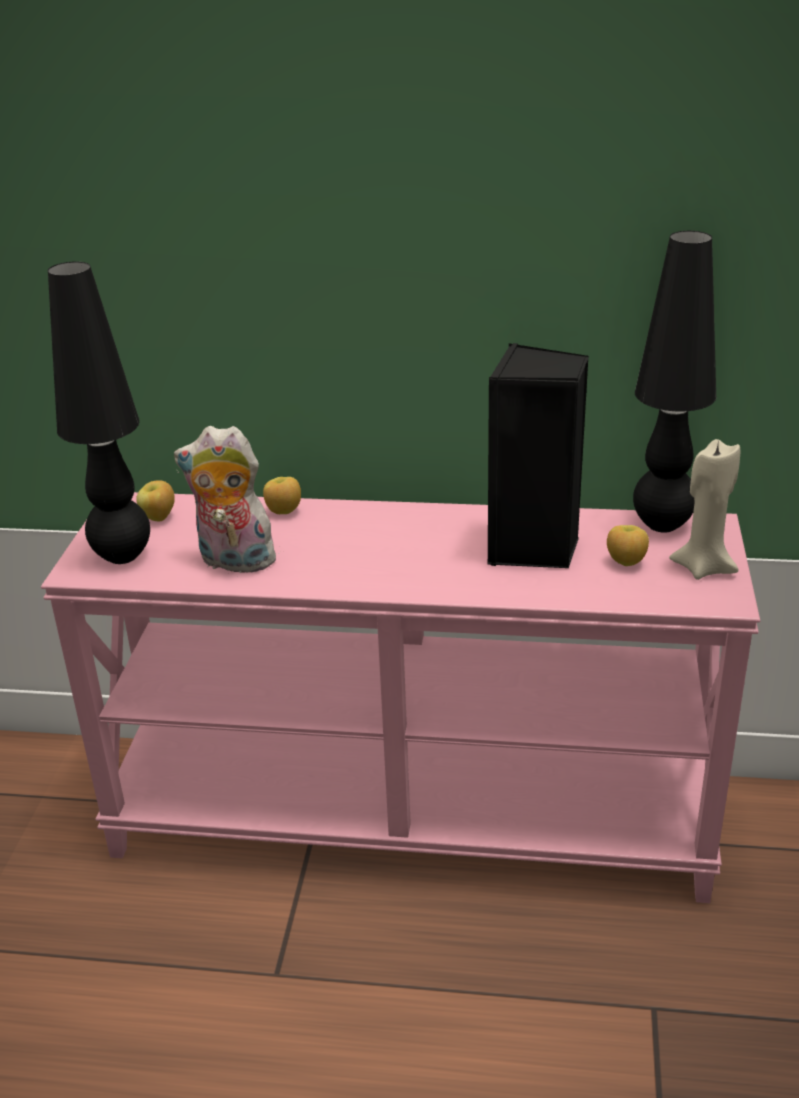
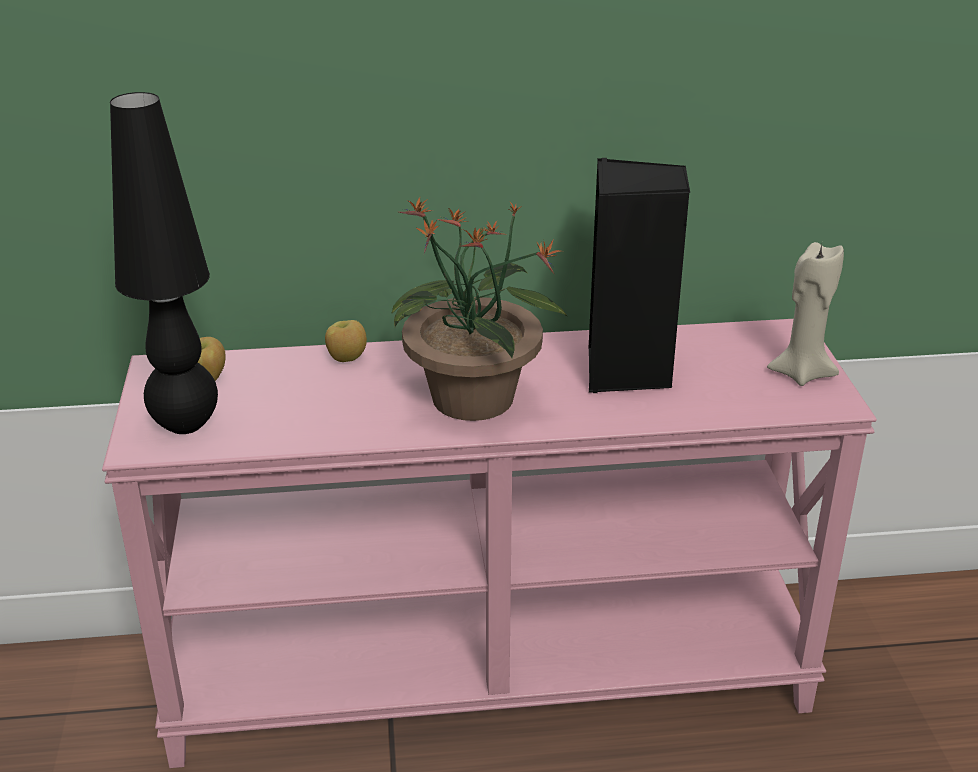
camera: 15 degrees left, 0 degrees up
plush toy [174,426,284,573] -> none
apple [607,525,649,566] -> none
black table lamp [633,231,717,533] -> none
none -> potted plant [391,197,568,421]

